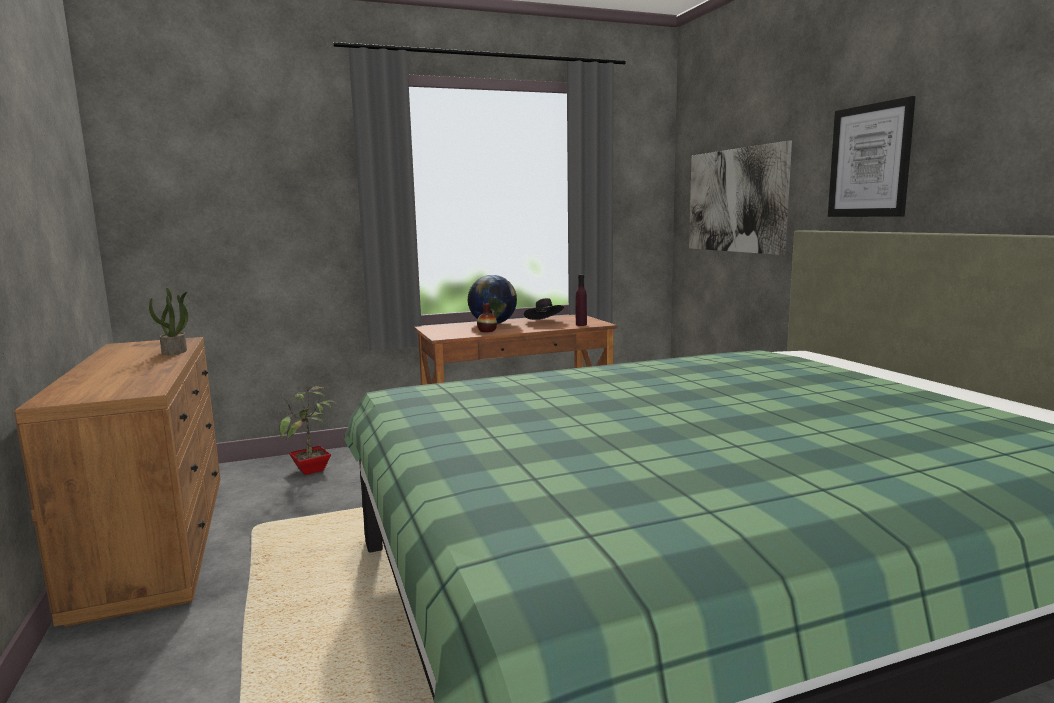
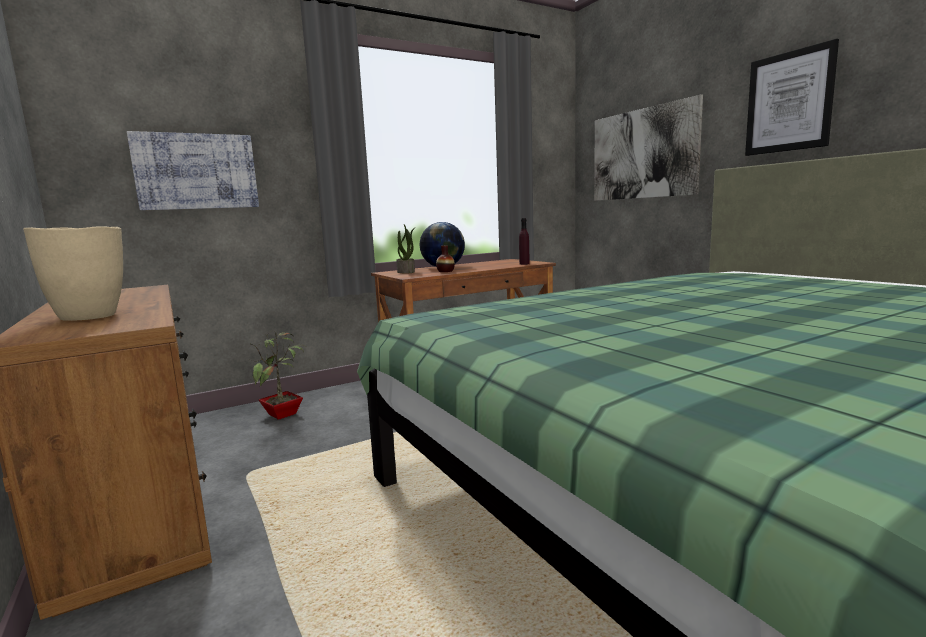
camera: 10 degrees left, 0 degrees up
potted plant [149,287,188,355] -> potted plant moved to [396,224,415,273]
black hat [524,298,564,320] -> none
none -> beige vase [23,226,123,321]
none -> picture [127,131,259,210]

